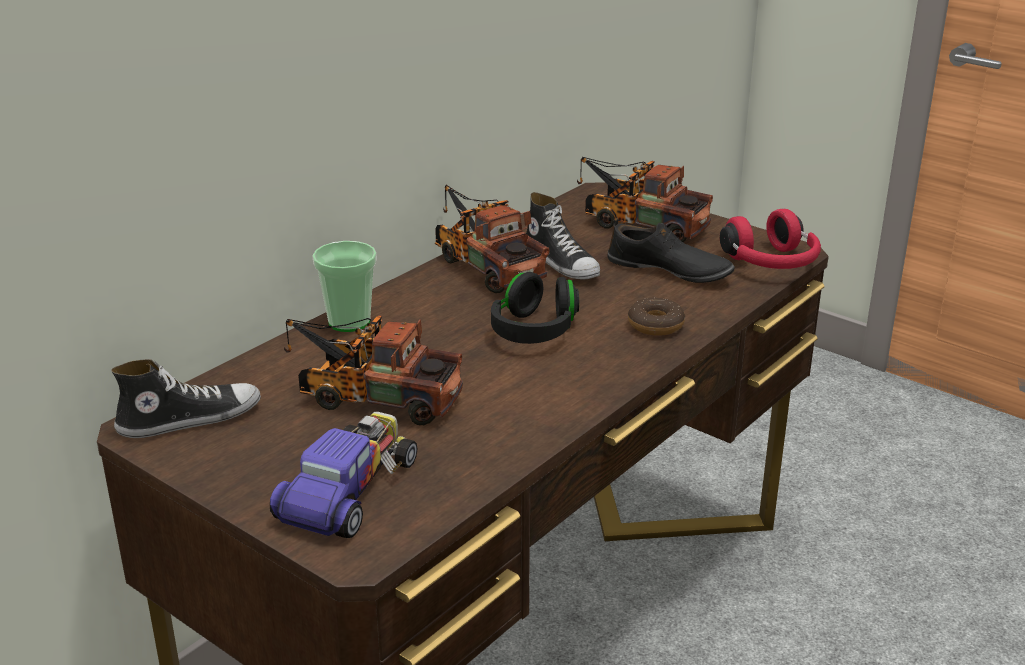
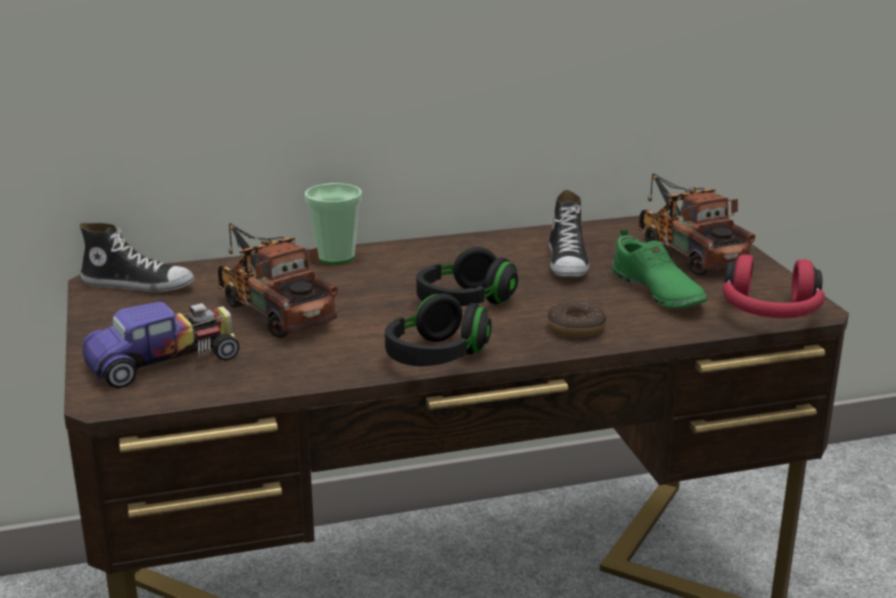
camera: 35 degrees right, 5 degrees down
toy truck [435,185,550,293] -> none
black shoe [608,217,735,283] -> green shoe [612,229,708,308]
none -> black headphones [385,294,492,366]

